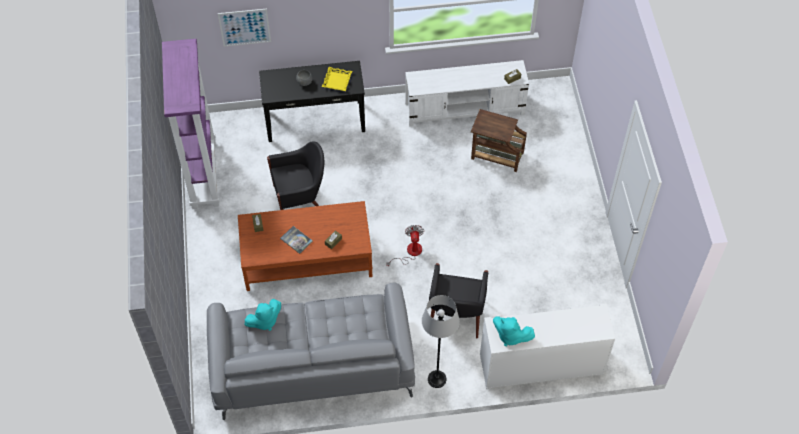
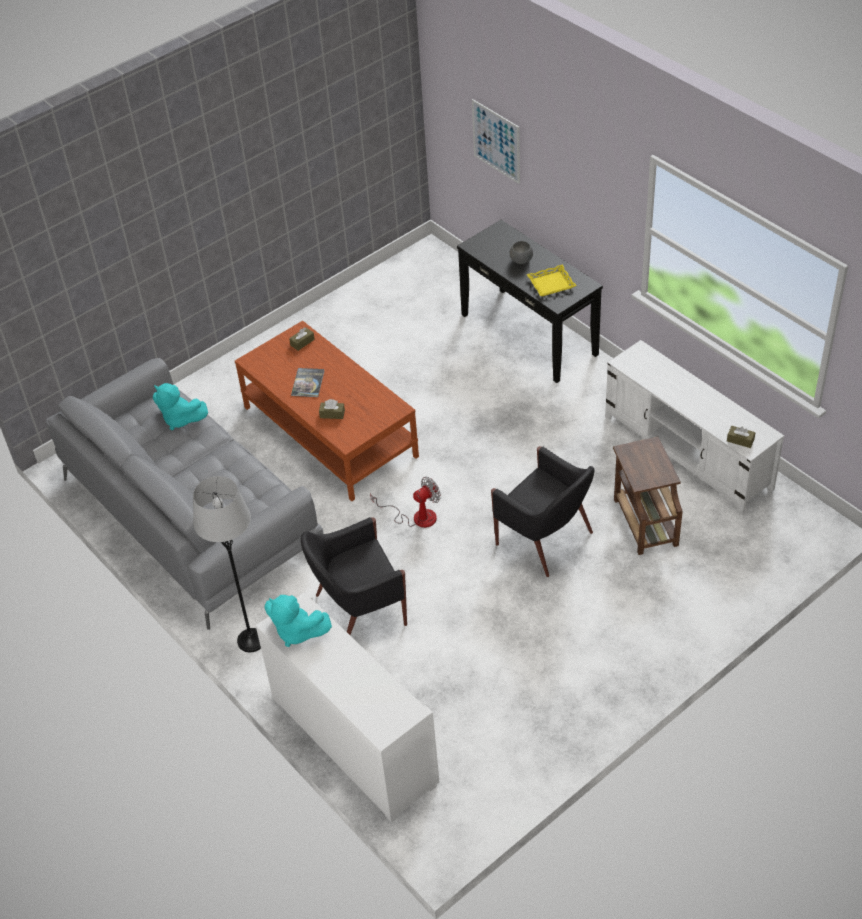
camera: 60 degrees right, 10 degrees down
purple bookcase [162,39,219,209] -> none
black armchair [267,141,324,210] -> black armchair moved to [491,446,594,577]
turquoise plush toy [493,317,535,347] -> turquoise plush toy turned 60 degrees counterclockwise [265,595,332,647]

